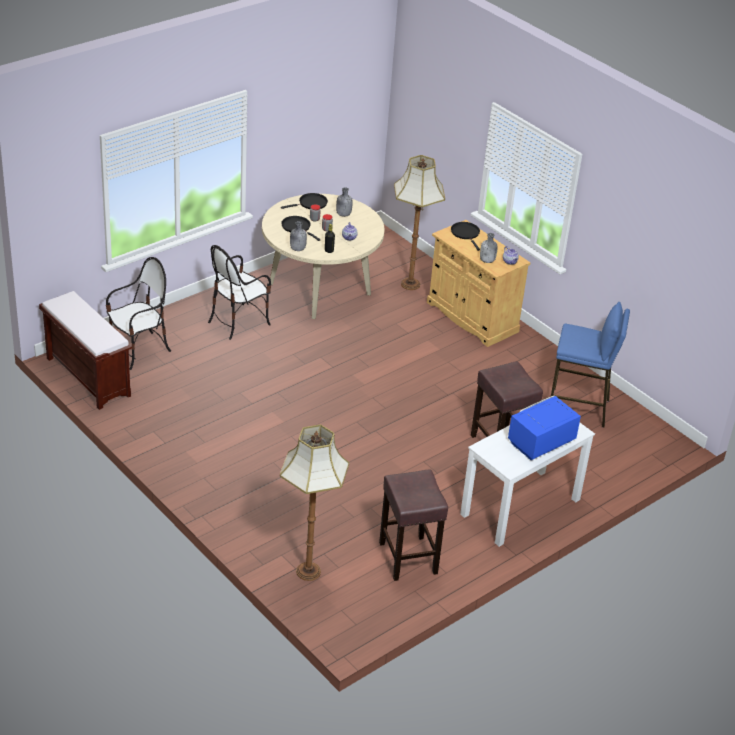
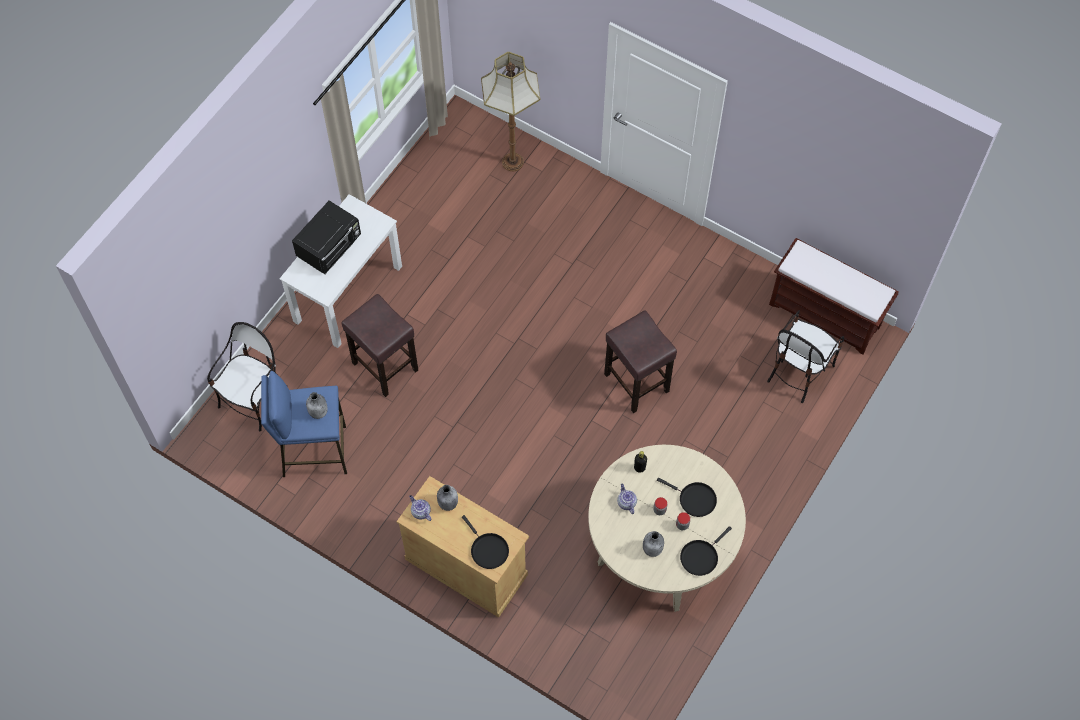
camera: 165 degrees right, 25 degrees up
chair [208,245,271,340] -> chair moved to [207,322,279,432]
grey bottle [290,221,307,251] -> grey bottle moved to [306,392,328,419]
brown stool [379,469,448,581] -> brown stool moved to [604,310,677,413]
floor lamp [394,155,445,290] -> none
blue microwave [508,396,581,460] -> black microwave [292,200,361,274]

